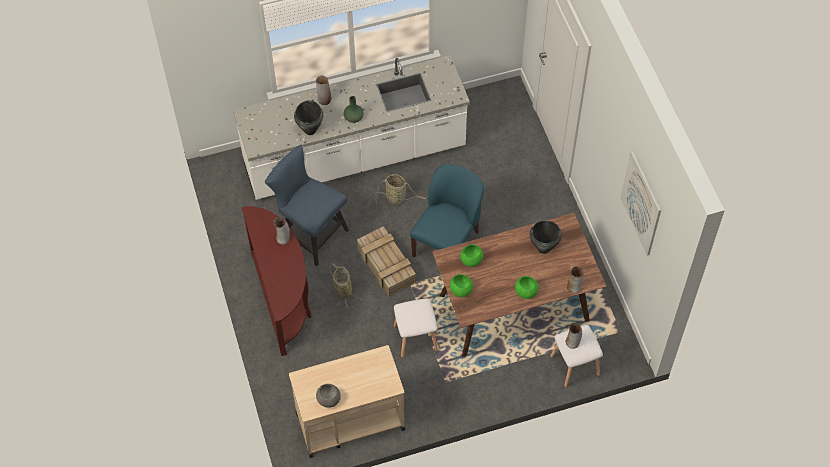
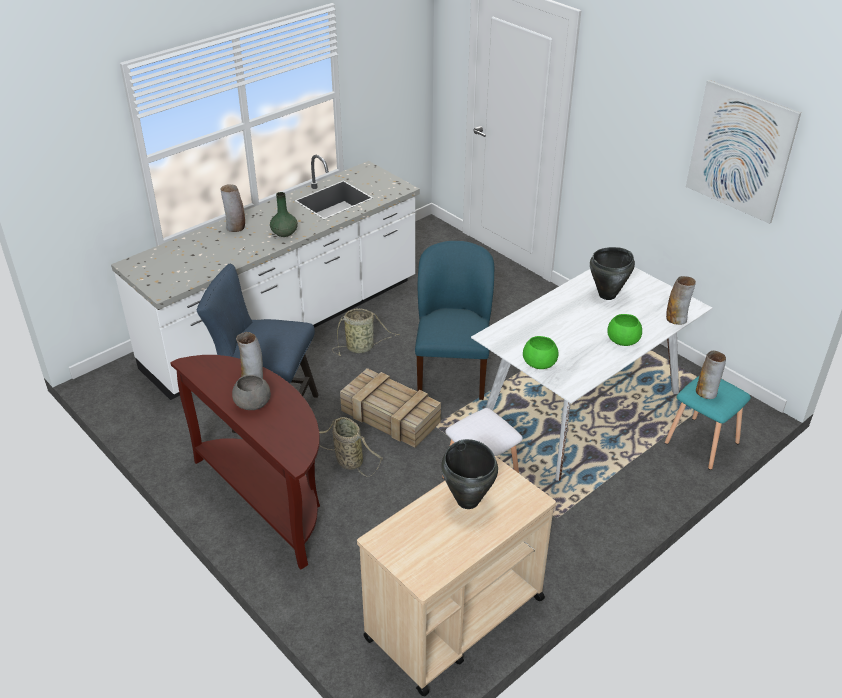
camera: 25 degrees left, 20 degrees down
black cooking pot [294,100,323,135] -> black cooking pot moved to [441,439,498,509]
grey bowl [316,384,341,408] -> grey bowl moved to [232,375,271,410]
brown dining table [432,213,607,357] -> white dining table [471,267,712,481]
green bowl [460,244,483,267] -> none
white stool [550,325,603,388] -> turquoise stool [665,375,751,470]

